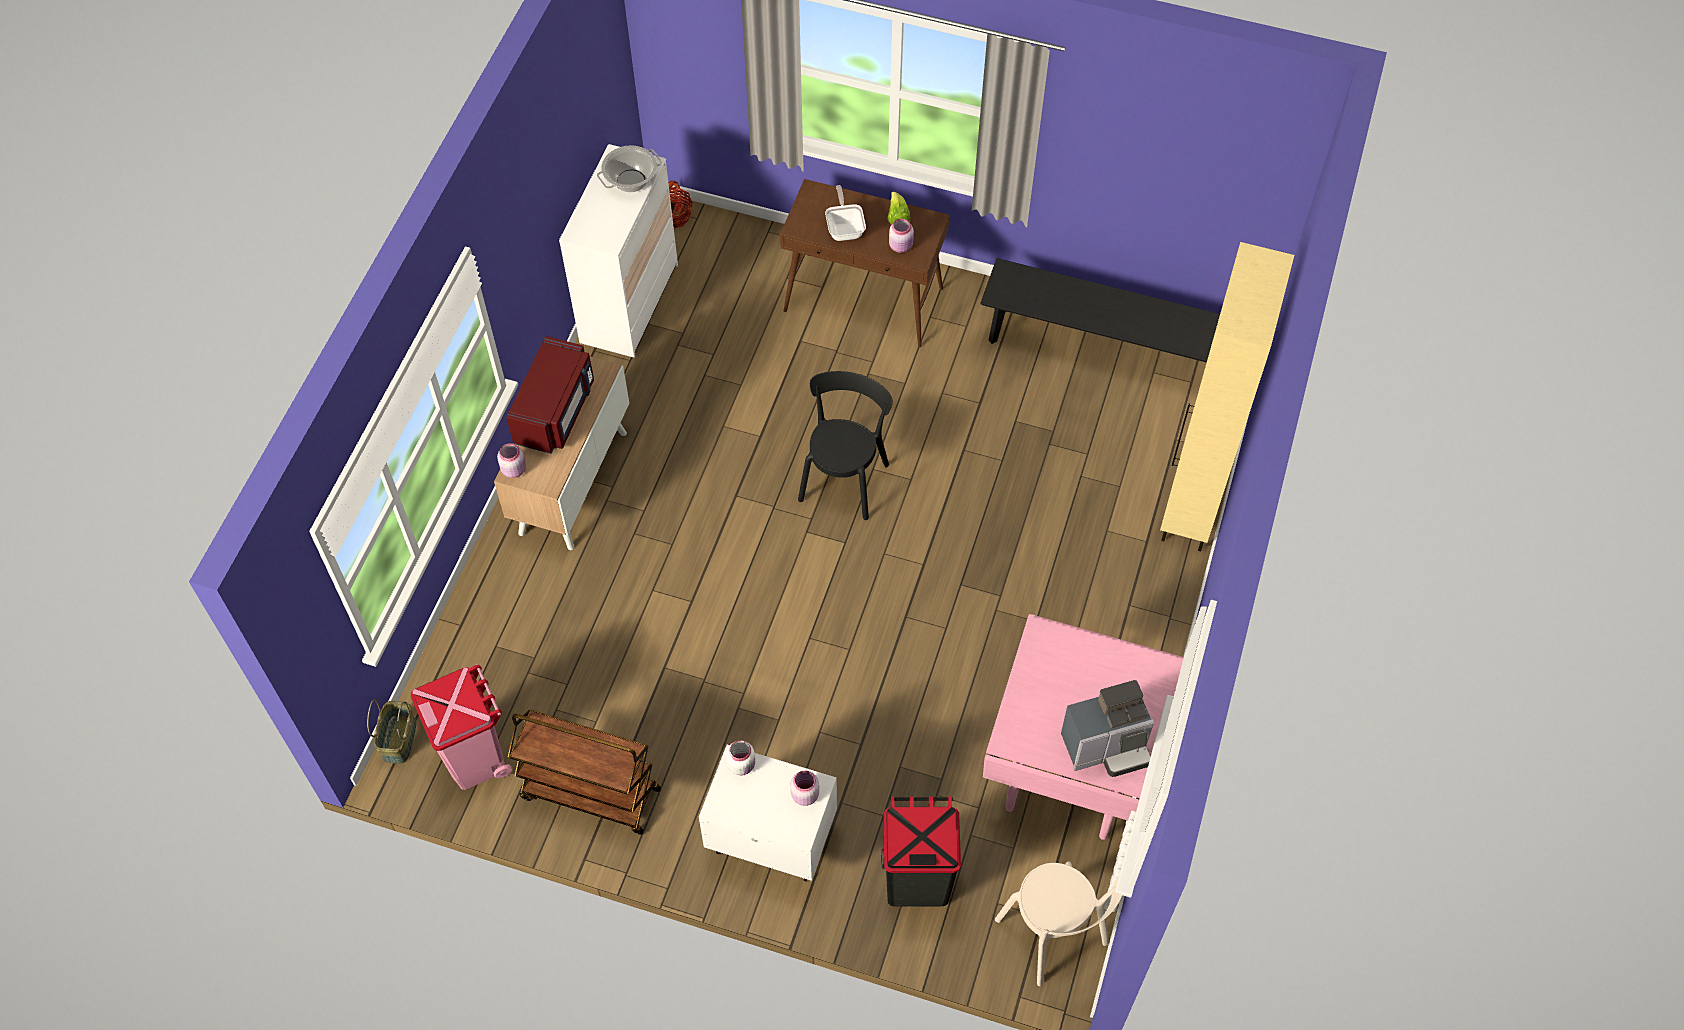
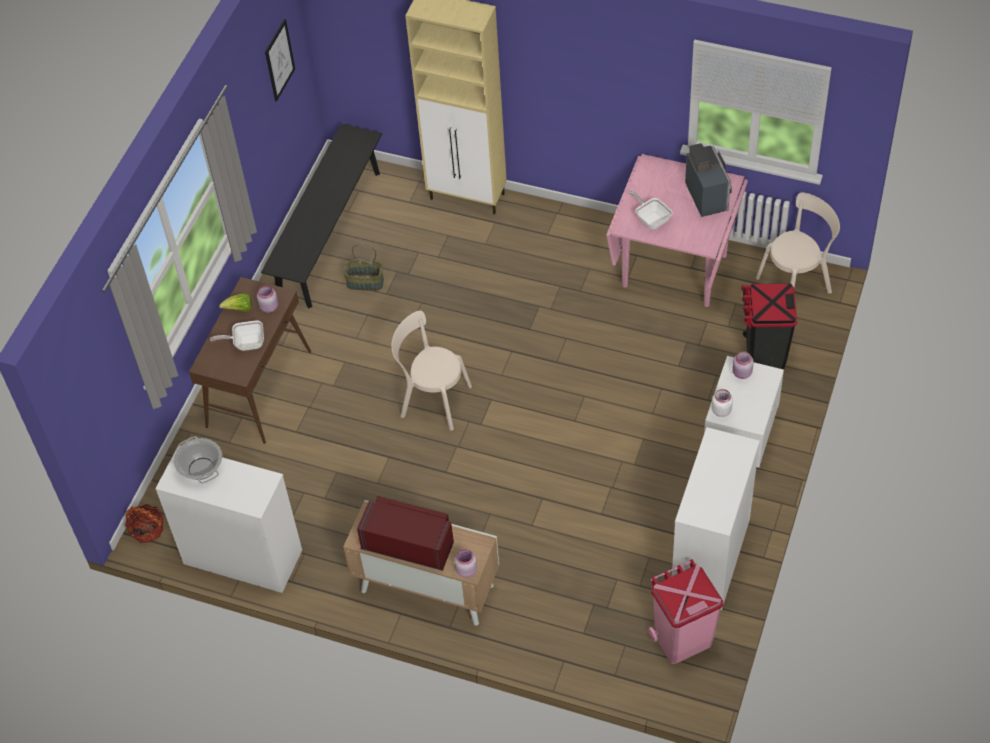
camera: 85 degrees left, 5 degrees down
basket [367,699,416,764] -> basket moved to [344,243,384,291]
brown cart [508,710,661,835] -> white dresser [672,427,760,610]
black chair [798,371,893,520] -> beige chair [391,311,472,431]
none -> picture [265,19,295,102]
none -> frying pan [629,190,673,230]

